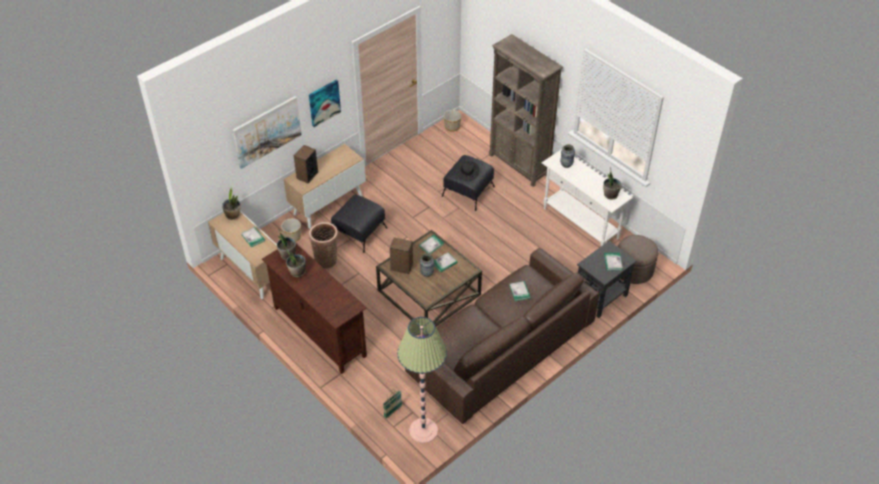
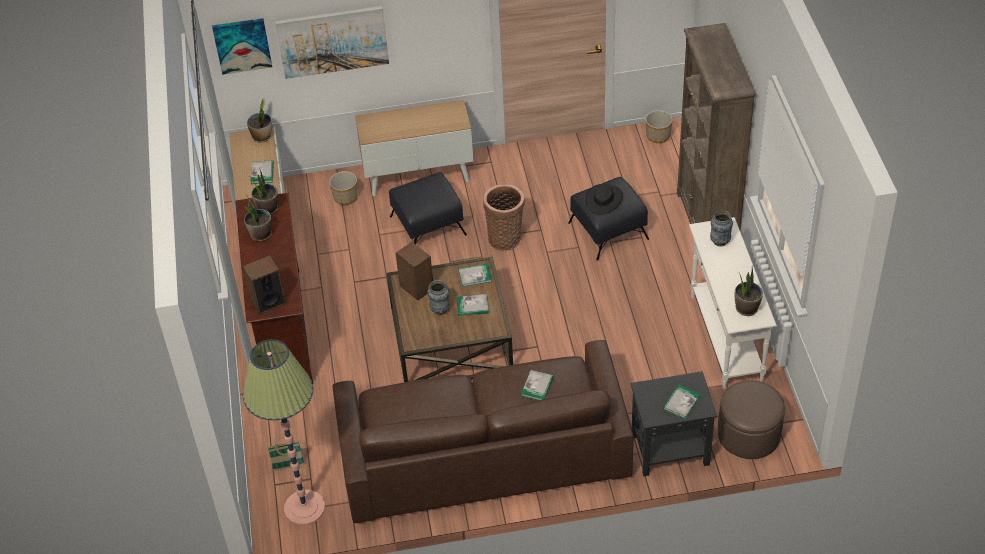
camera: 35 degrees right, 0 degrees up
speaker [294,145,318,183] -> speaker moved to [243,255,286,315]
picture [309,80,341,127] -> picture moved to [212,18,272,75]
basket [309,222,338,269] -> basket moved to [483,185,525,251]

